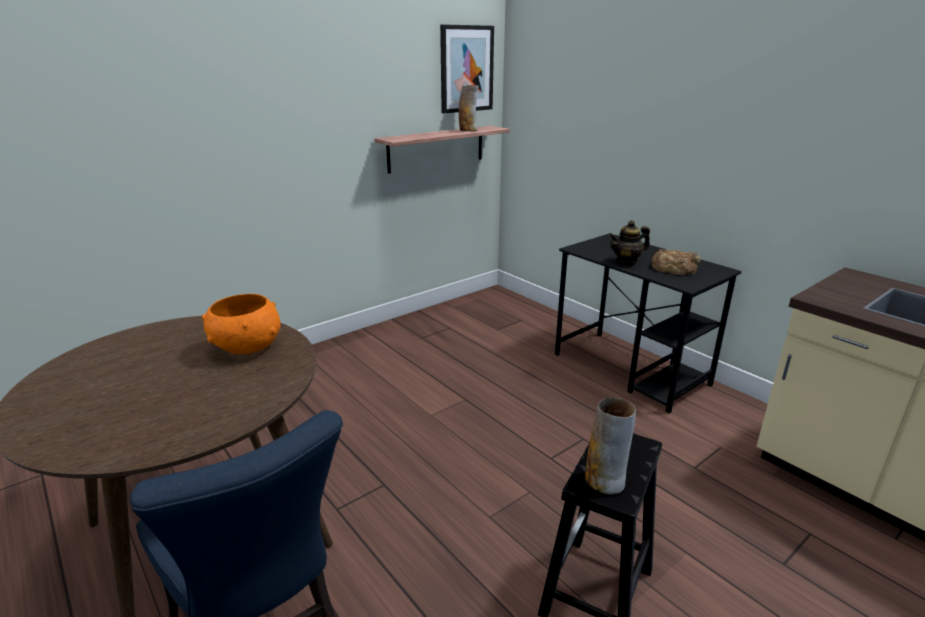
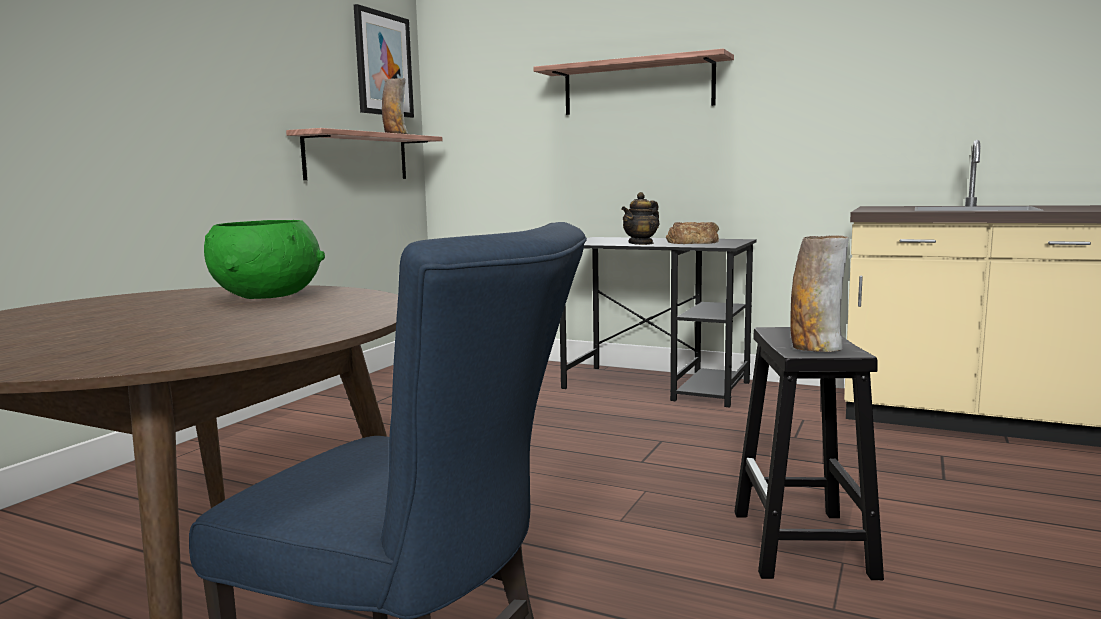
camera: 25 degrees left, 15 degrees down
orange bowl [202,294,281,355] -> green bowl [204,220,325,299]
none -> shelf [533,48,734,115]

